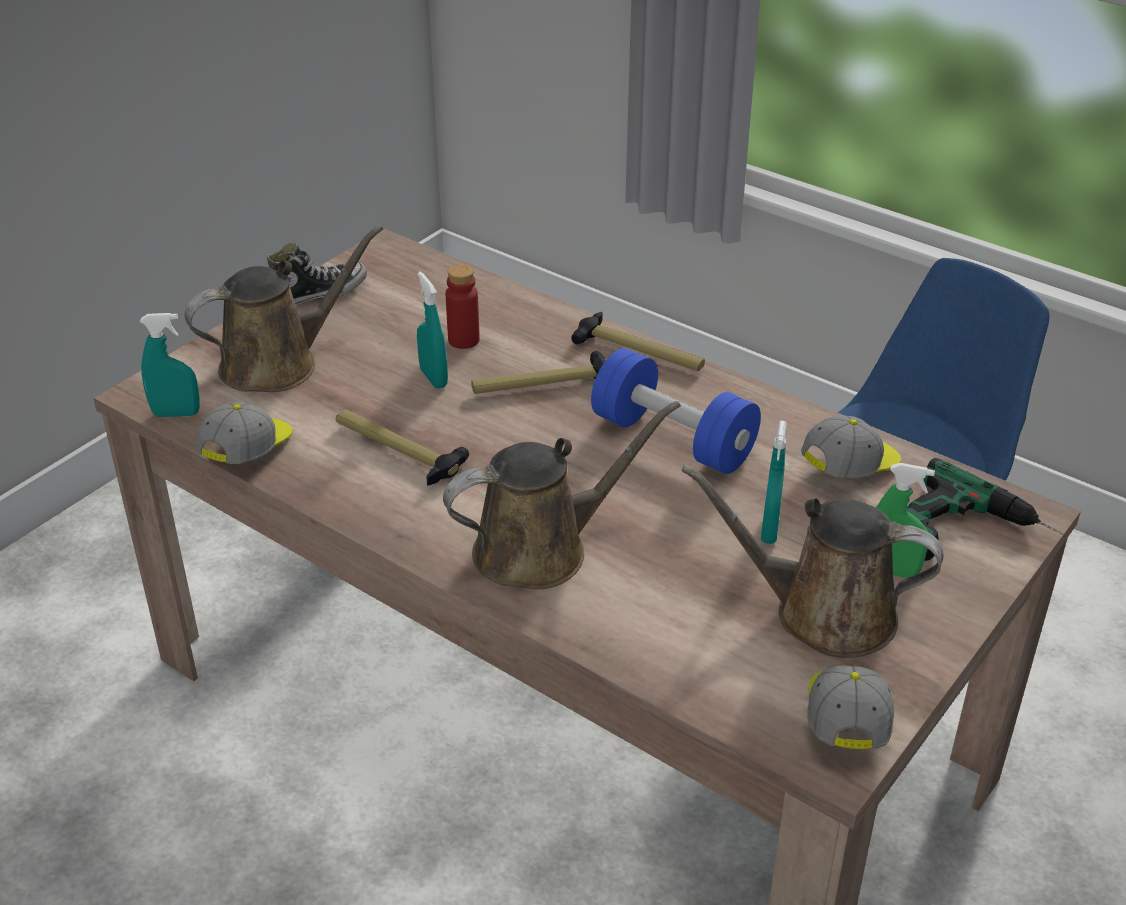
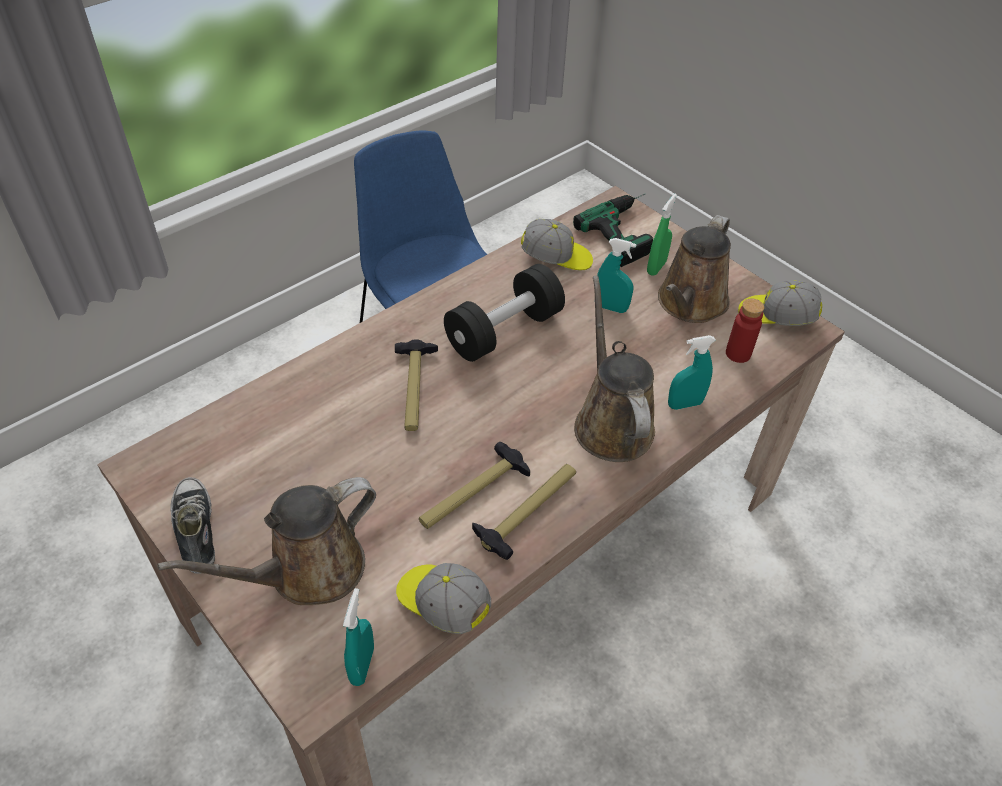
camera: 80 degrees left, 10 degrees up
brown watering can [184,225,383,392] -> brown watering can turned 105 degrees counterclockwise [157,477,376,605]
turquoise spray bottle [417,272,448,389] -> turquoise spray bottle moved to [668,335,716,410]
red bottle [446,264,480,349] -> red bottle moved to [726,298,764,363]
hammer [571,312,705,371] -> hammer moved to [472,464,576,560]
blue dumbbell [591,348,761,474] -> black dumbbell [444,264,565,362]
cap [801,415,901,478] -> cap turned 120 degrees clockwise [521,219,593,270]

